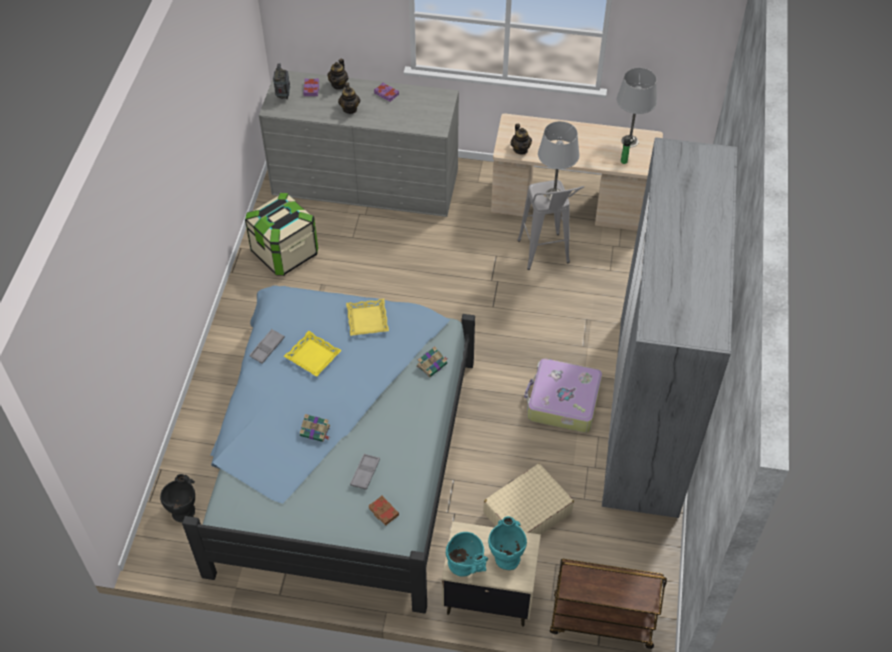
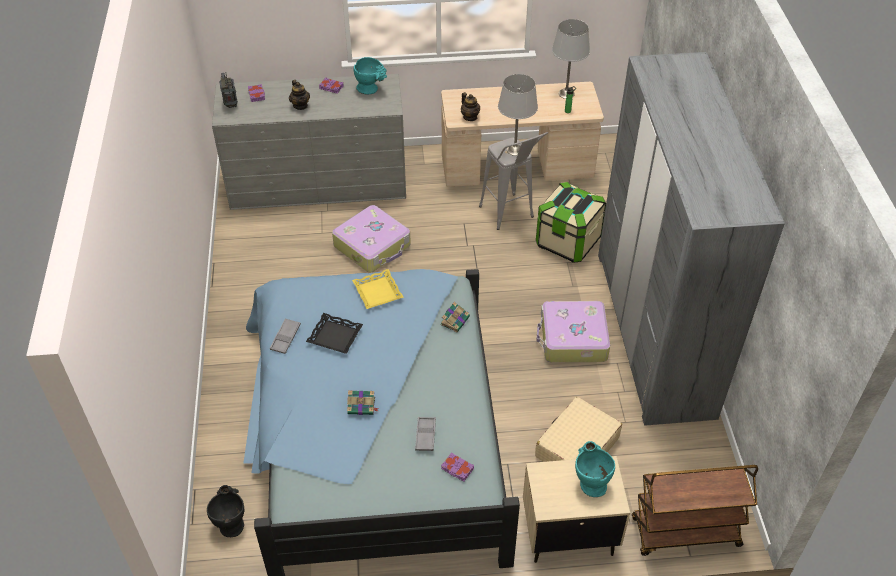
camera: 15 degrees left, 5 degrees down
storage box [245,193,318,276] -> storage box moved to [536,182,606,263]
yellow tray [284,331,342,377] -> black tray [306,313,363,354]
teapot [327,59,348,90] -> none
brown book [369,495,399,526] -> purple book [441,452,474,481]
turquoise vase [446,532,488,577] -> turquoise vase moved to [354,57,387,95]
none -> suitcase [332,205,411,272]

